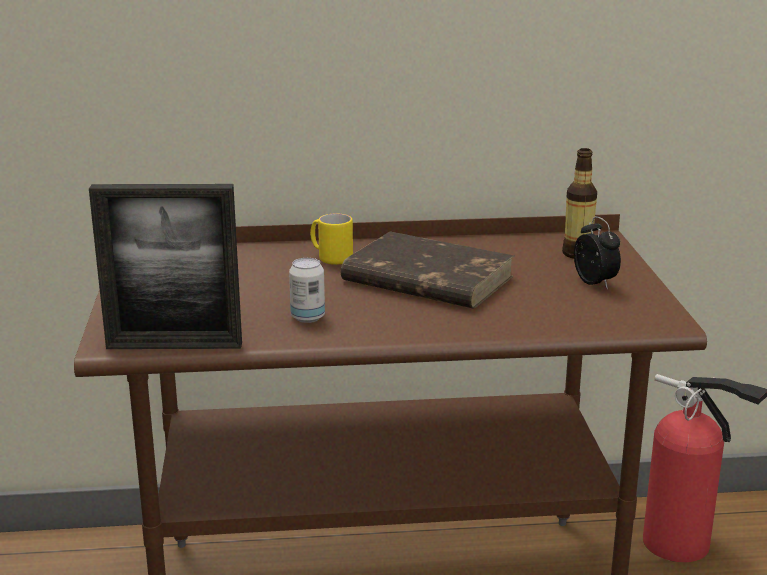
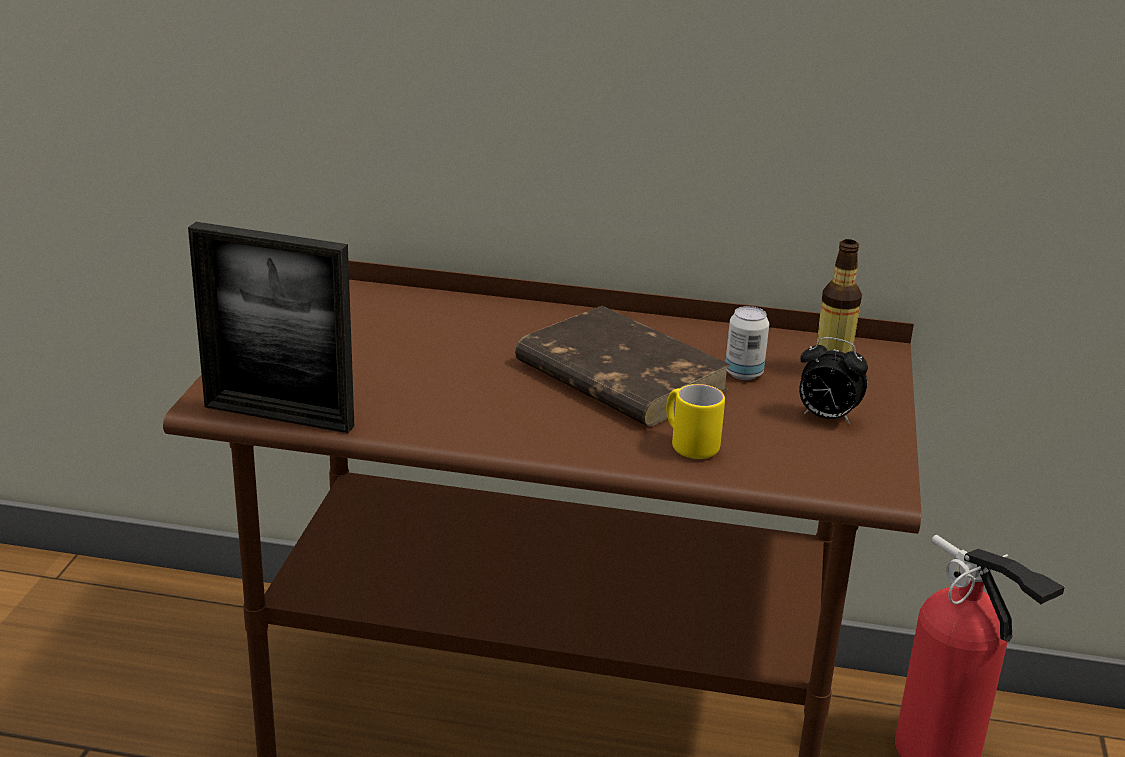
camera: 15 degrees right, 5 degrees up
can [289,258,325,323] -> can moved to [726,306,769,380]
yellow mug [310,213,353,265] -> yellow mug moved to [666,384,725,459]
alarm clock [574,216,621,290] -> alarm clock turned 120 degrees clockwise [799,337,868,424]

